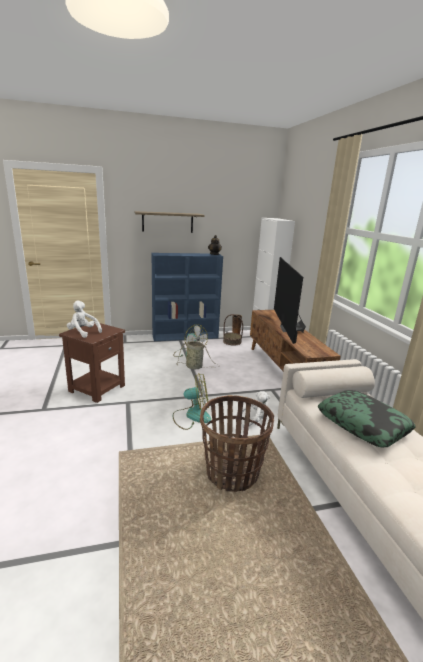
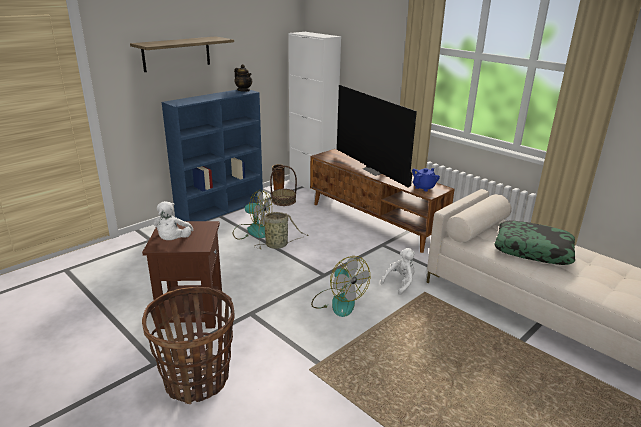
camera: 30 degrees left, 5 degrees up
white plush toy [67,300,102,338] -> white plush toy turned 90 degrees counterclockwise [153,201,193,240]
fan [173,373,211,430] -> fan turned 90 degrees clockwise [311,256,370,317]
basket [200,395,274,492] -> basket moved to [142,287,235,404]
none -> blue teapot [412,168,440,191]

